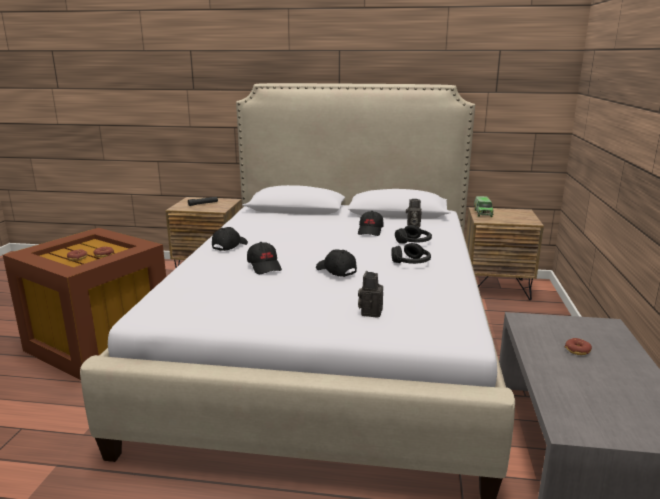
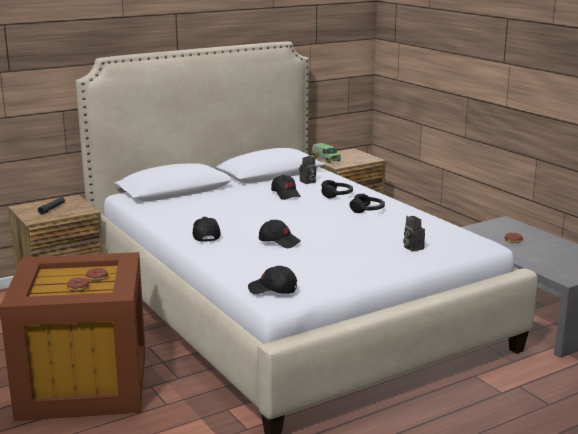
camera: 40 degrees left, 0 degrees up
black cap [316,249,357,277] -> black cap moved to [248,266,297,294]

